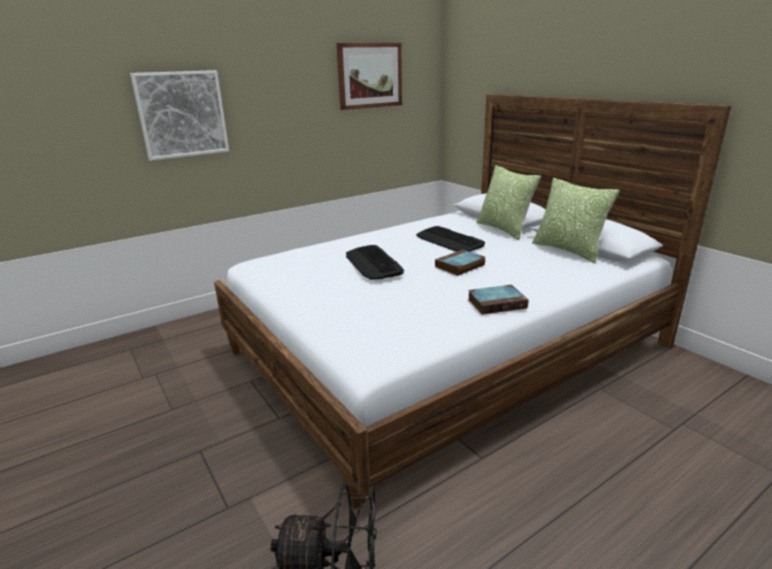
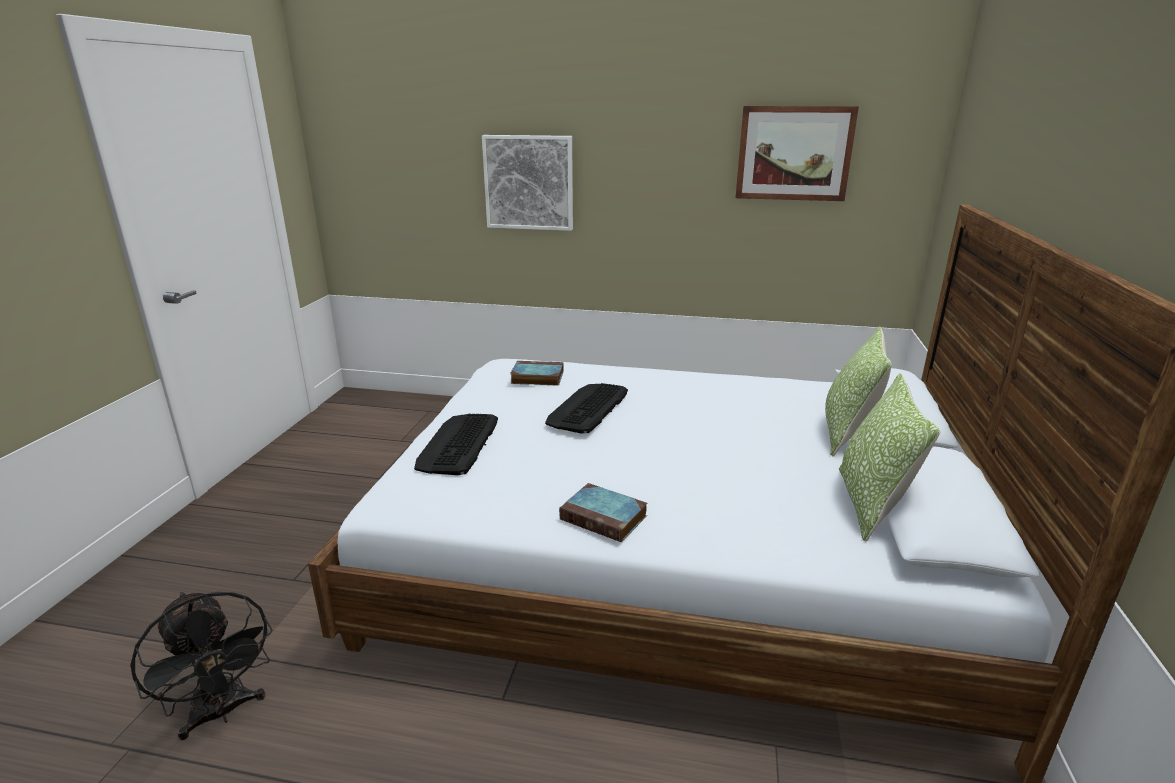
camera: 45 degrees right, 0 degrees up
keyboard [416,226,485,252] -> keyboard moved to [414,414,498,475]
book [435,250,485,276] -> book moved to [510,361,564,386]

